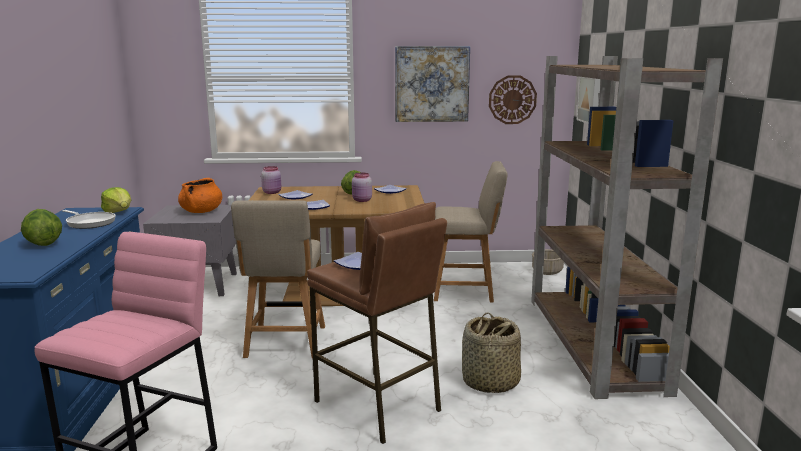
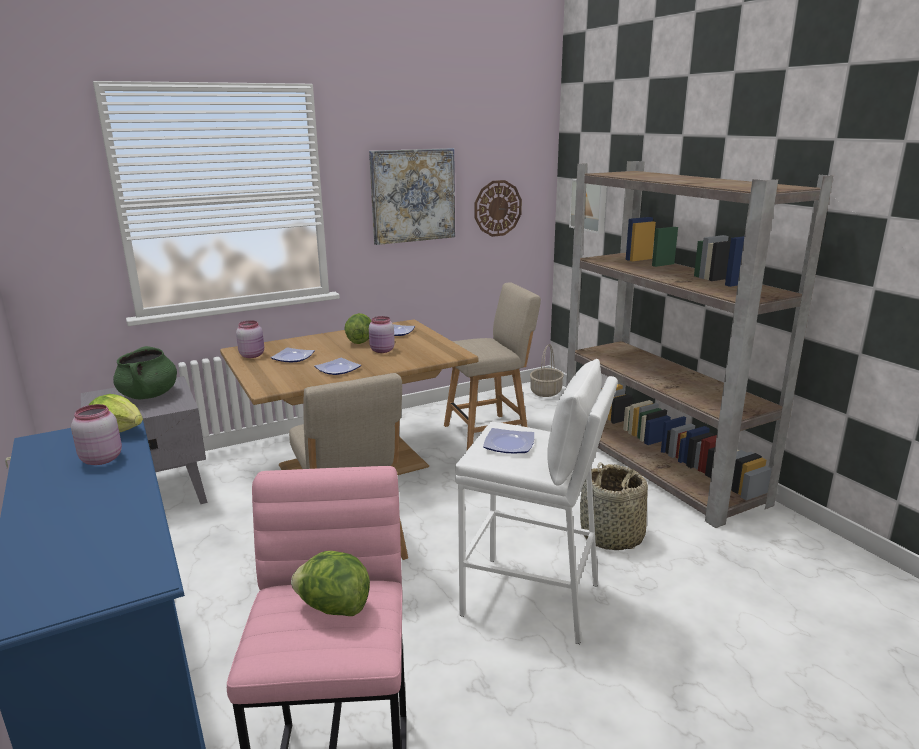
camera: 25 degrees left, 5 degrees up
lettuce [21,209,62,246] -> lettuce moved to [291,551,370,616]
frying pan [62,210,116,229] -> pink jar [71,404,122,465]
orange cooking pot [178,178,222,213] -> green cooking pot [113,346,177,399]
brown stool [307,202,447,444] -> white stool [455,359,618,644]

